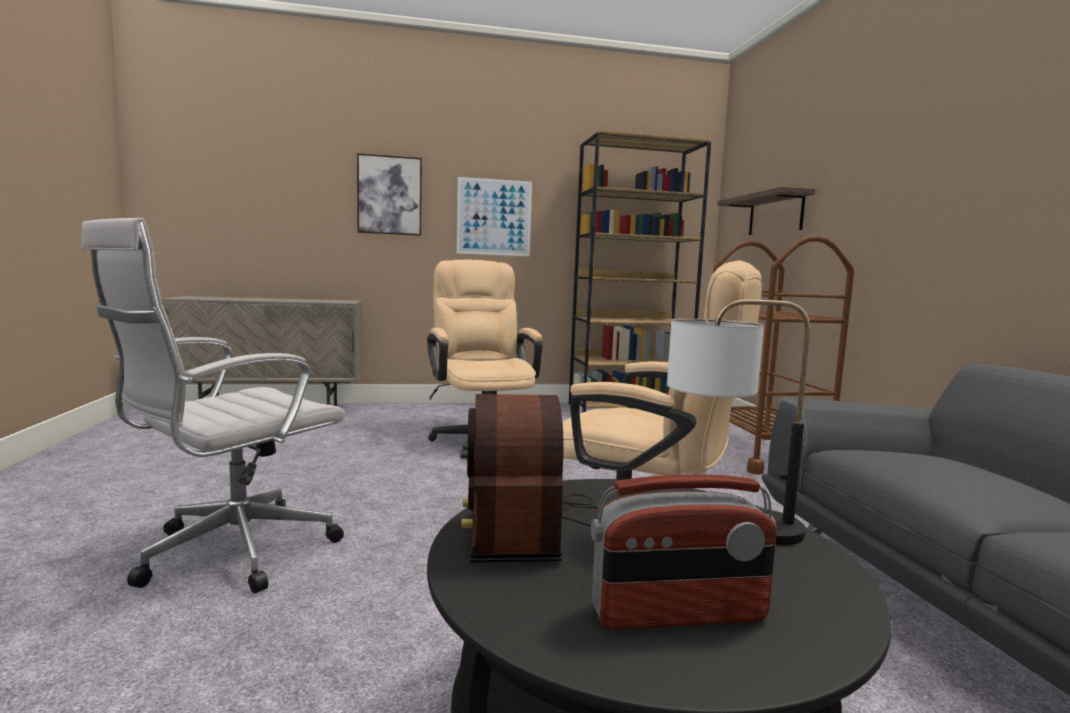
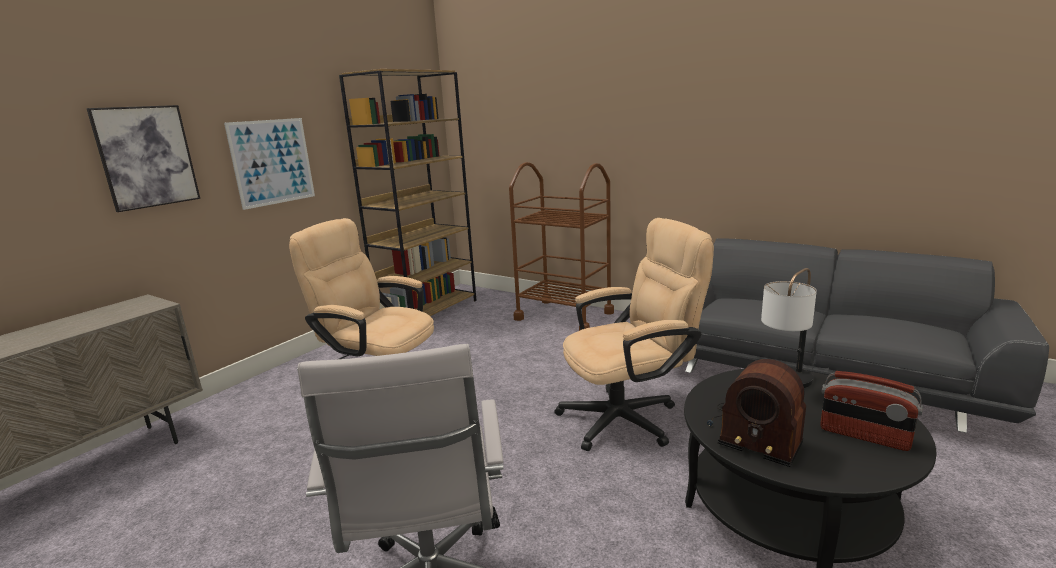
camera: 45 degrees left, 10 degrees up
radio [591,474,777,630] -> radio turned 90 degrees clockwise [820,371,923,451]
shelf [717,186,815,235] -> none

